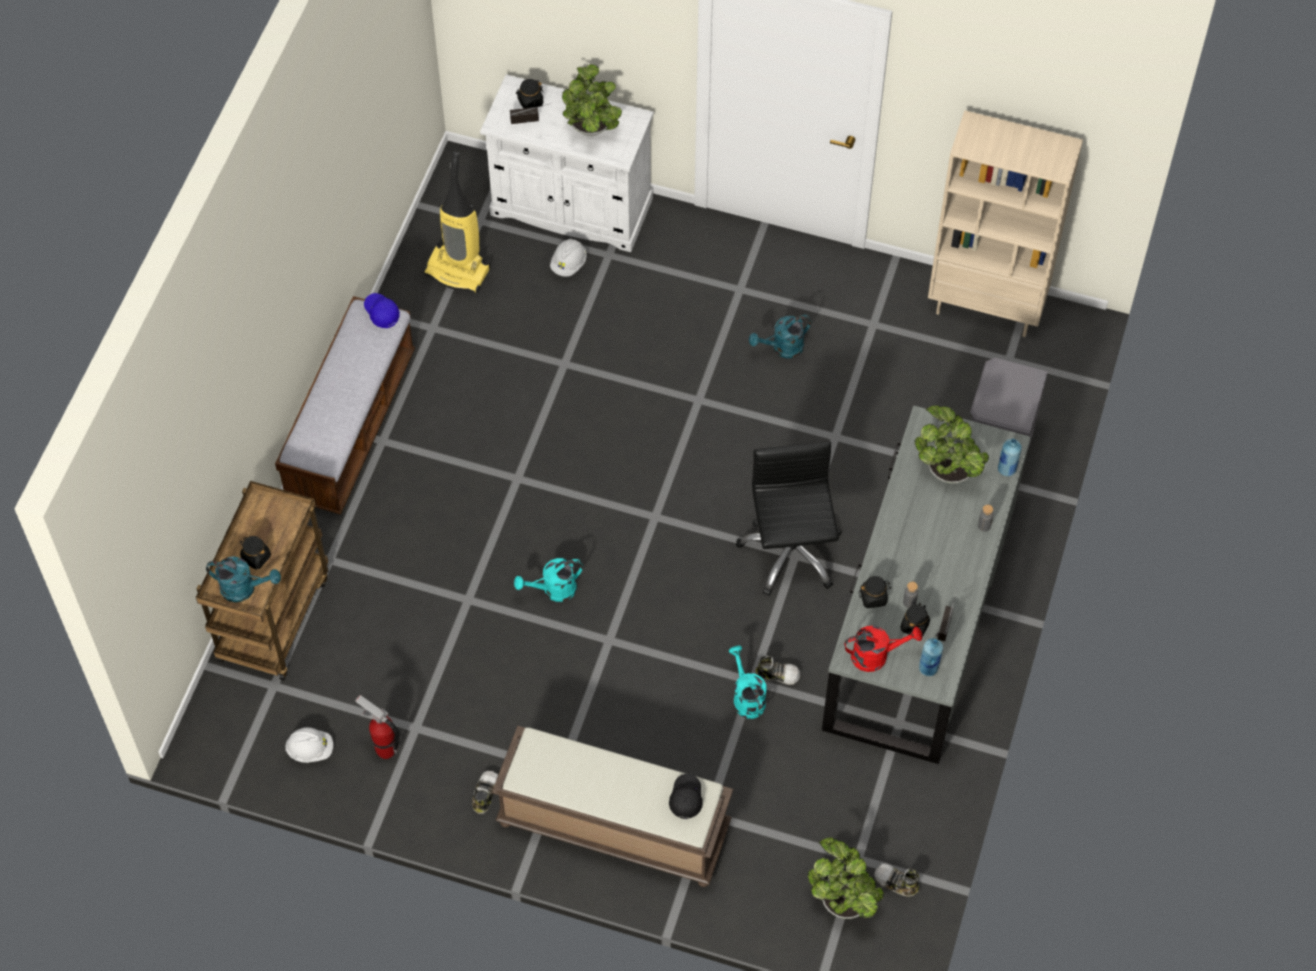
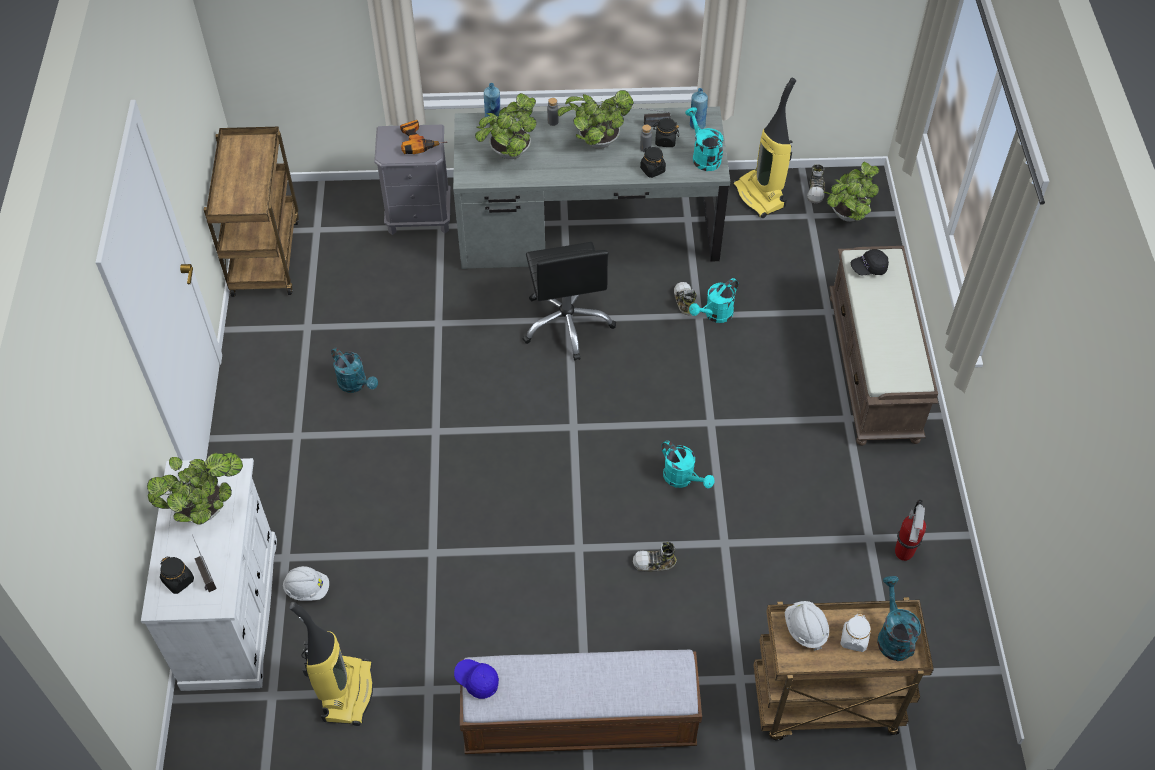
camera: 110 degrees left, 5 degrees down
black jar [240,536,271,570] -> white jar [840,614,871,652]
white hard hat [285,727,333,763] -> white hard hat moved to [785,601,829,651]
blue cap [364,293,400,328] -> blue cap turned 90 degrees clockwise [454,659,499,699]
shoe [472,771,498,814] -> shoe moved to [633,542,677,572]
black office chair [736,441,842,596] -> black office chair turned 75 degrees counterclockwise [523,242,616,361]
red watering can [844,626,922,672] -> turquoise watering can [685,107,724,171]
beige bookcase [928,110,1083,337] -> brown cart [204,127,299,297]
none -> power drill [400,120,447,154]
none -> potted plant [557,90,634,149]
none -> vacuum cleaner [733,77,796,218]

